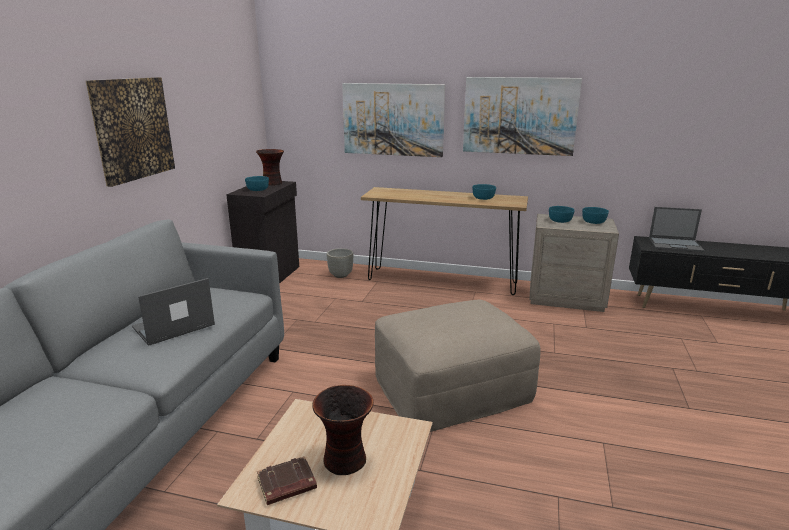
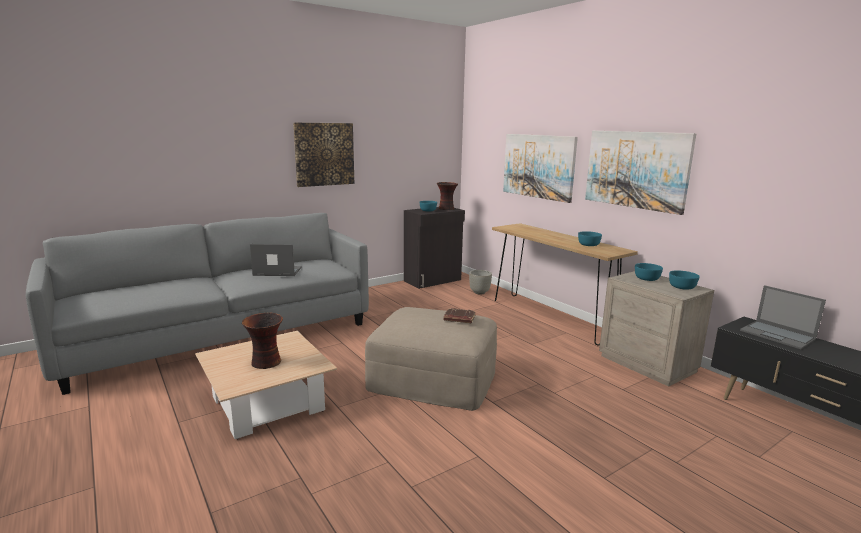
camera: 40 degrees right, 5 degrees down
brown book [257,456,317,505] -> brown book moved to [444,308,476,323]

